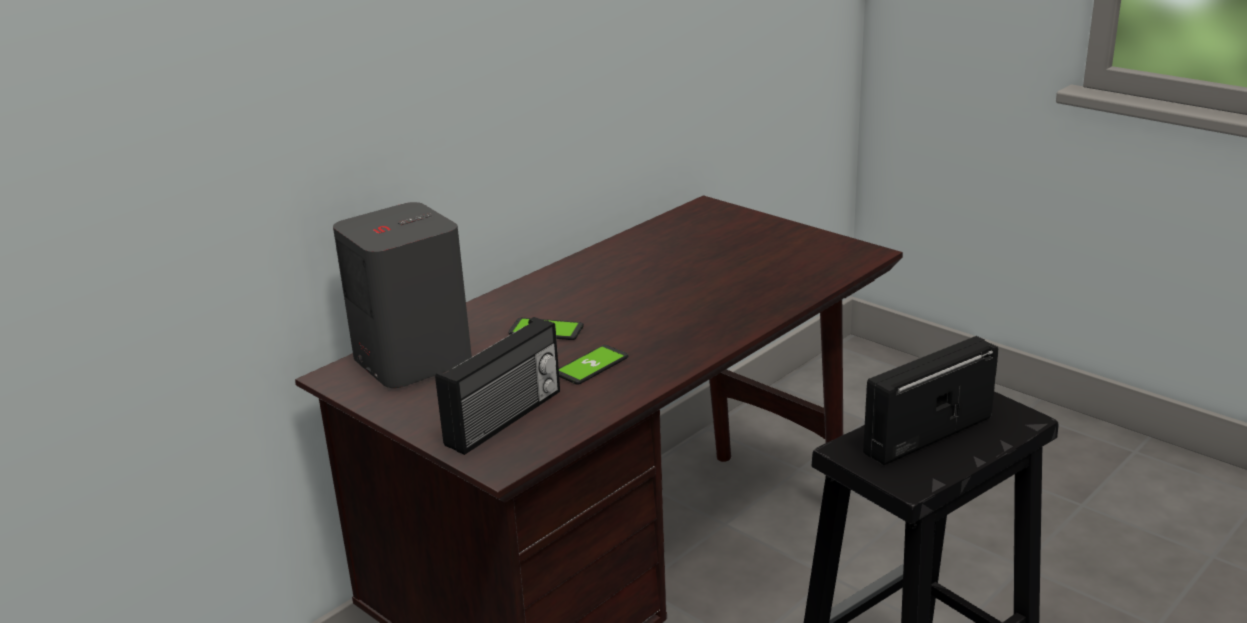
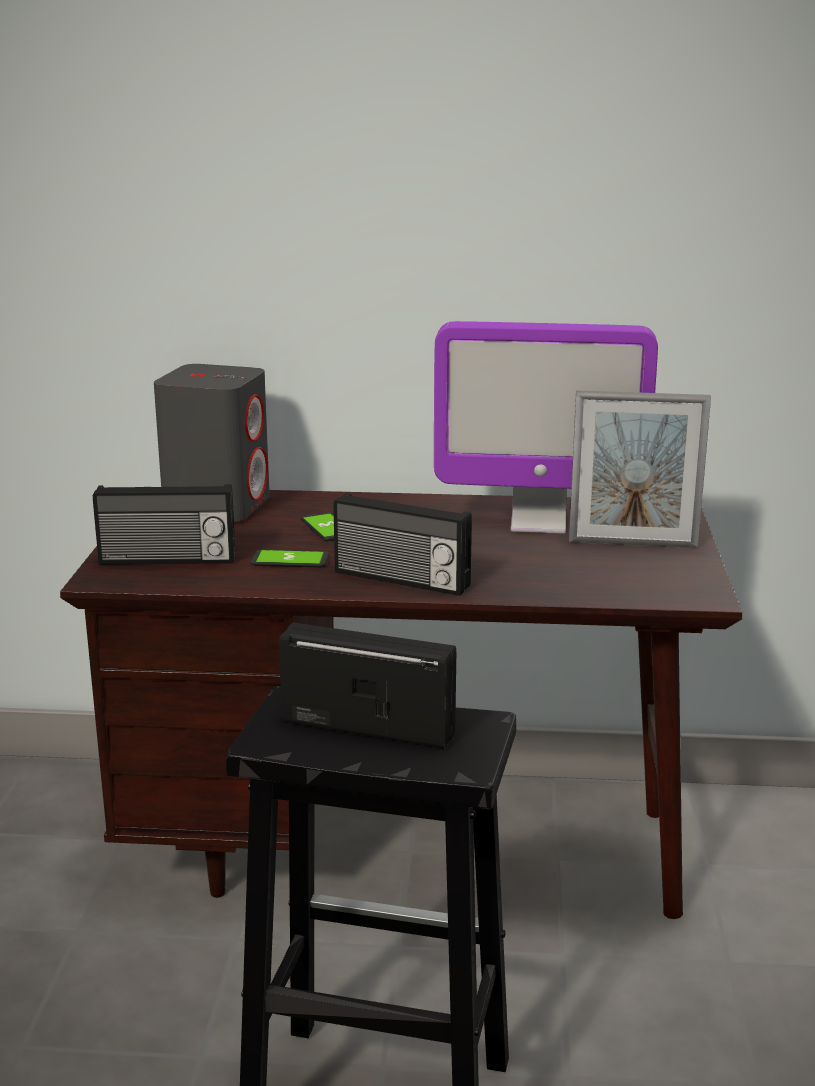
camera: 50 degrees right, 5 degrees down
none -> radio [333,493,472,596]
none -> monitor [434,321,658,534]
none -> picture frame [569,390,711,548]

